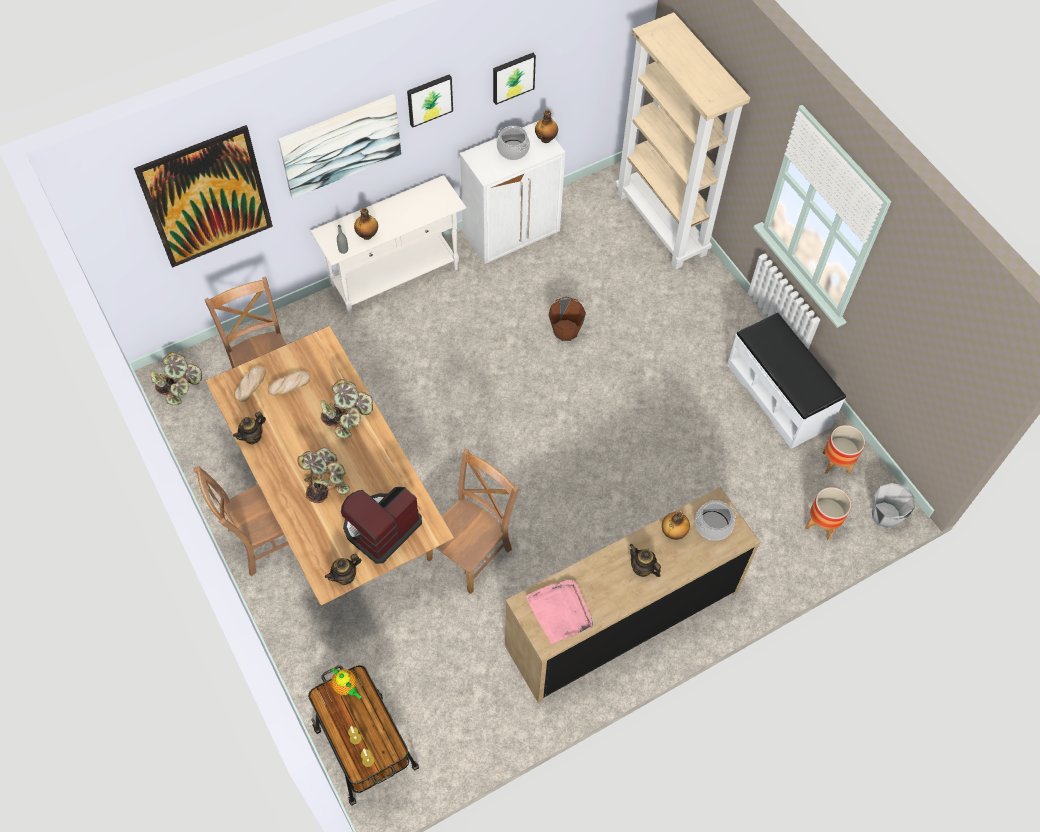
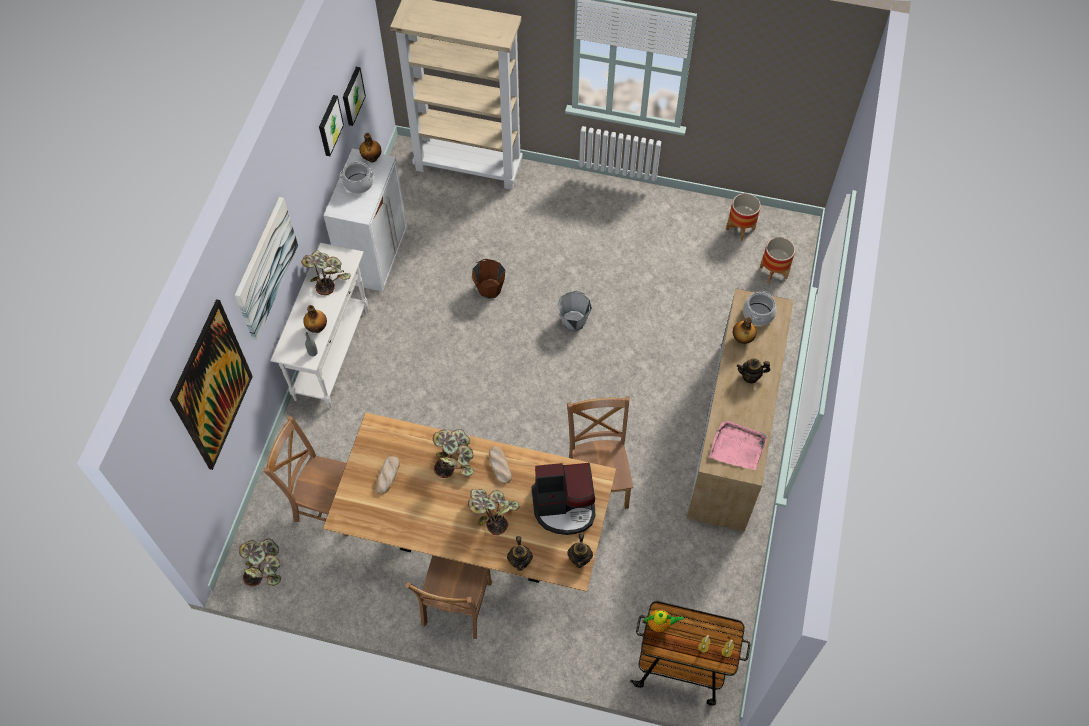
camera: 45 degrees left, 0 degrees up
teapot [233,412,266,445] -> teapot moved to [507,536,533,571]
bread [234,366,266,402] -> bread moved to [489,446,512,484]
coffee machine [341,487,422,564] -> coffee machine turned 90 degrees counterclockwise [532,463,595,535]
picture [407,74,453,128] -> picture moved to [343,67,366,126]
white bench [727,312,846,449] -> none
grey bucket [872,483,915,528] -> grey bucket moved to [557,291,592,332]
none -> potted plant [301,250,351,295]

